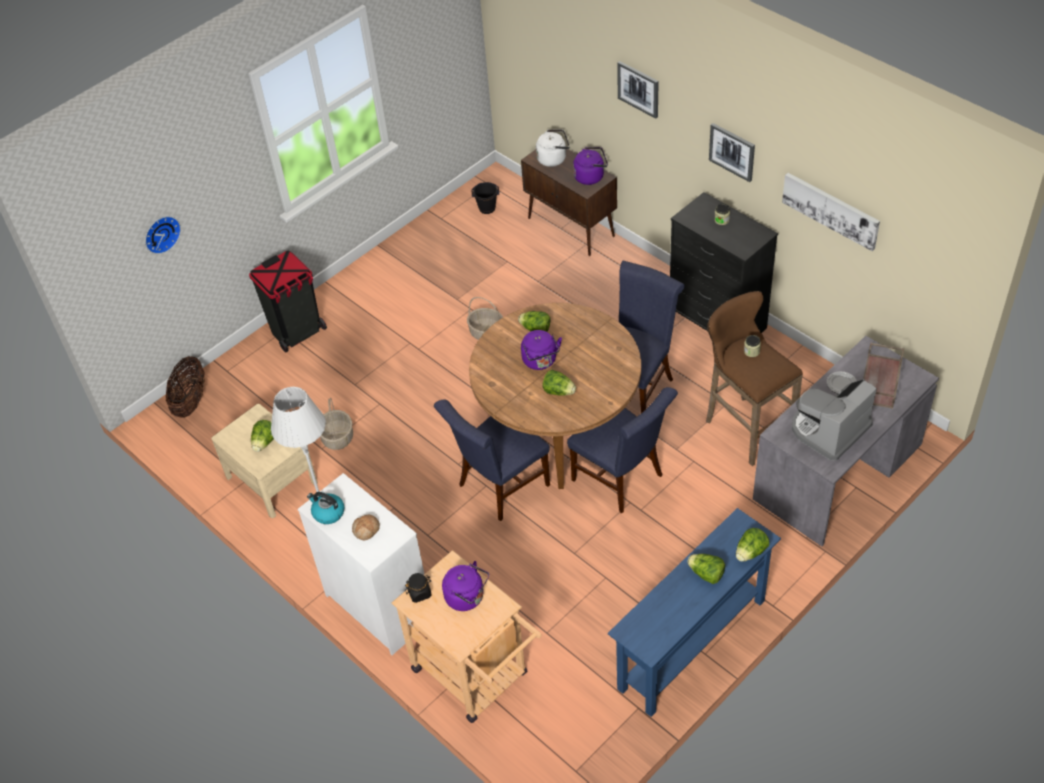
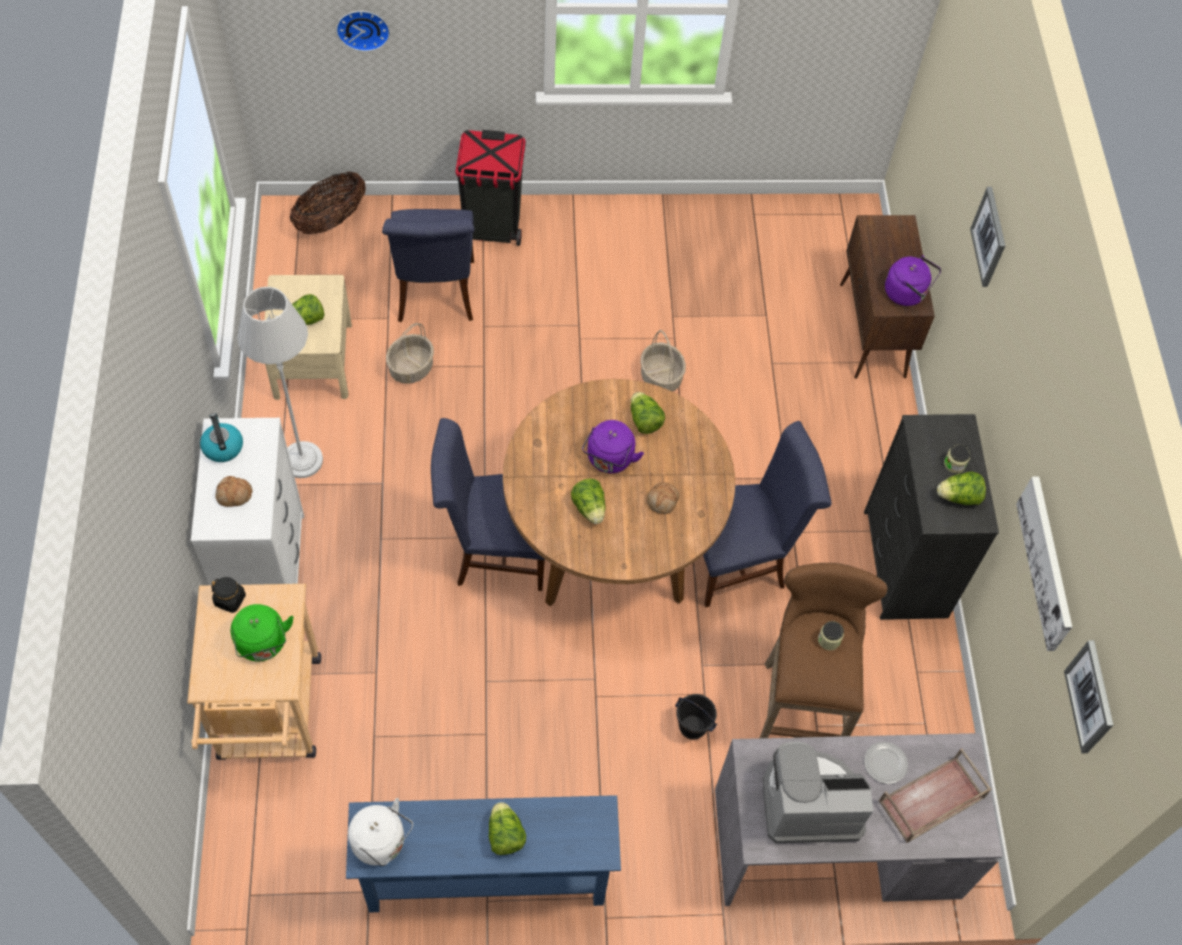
camera: 35 degrees right, 10 degrees up
purple kettle [442,561,489,611] -> green kettle [231,604,294,661]
black bucket [471,182,499,214] -> black bucket moved to [675,694,717,740]
white kettle [536,129,570,167] -> white kettle moved to [348,798,413,866]
blue chair [567,387,678,513] -> blue chair moved to [382,209,475,322]
picture [709,123,755,182] -> picture moved to [1064,640,1113,753]
lettuce [736,528,769,562] -> lettuce moved to [937,472,986,505]
none -> bread [647,482,679,514]

